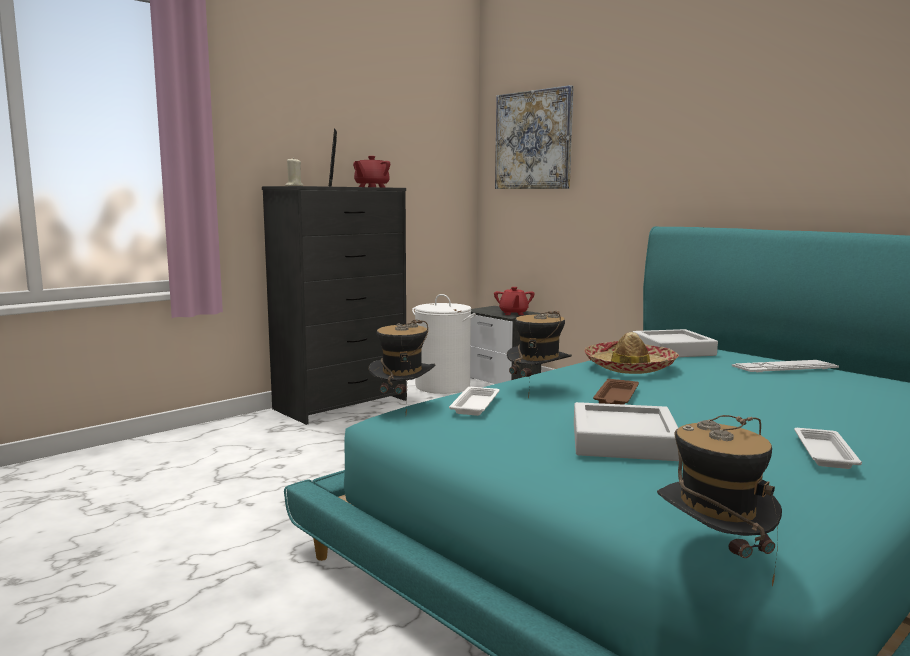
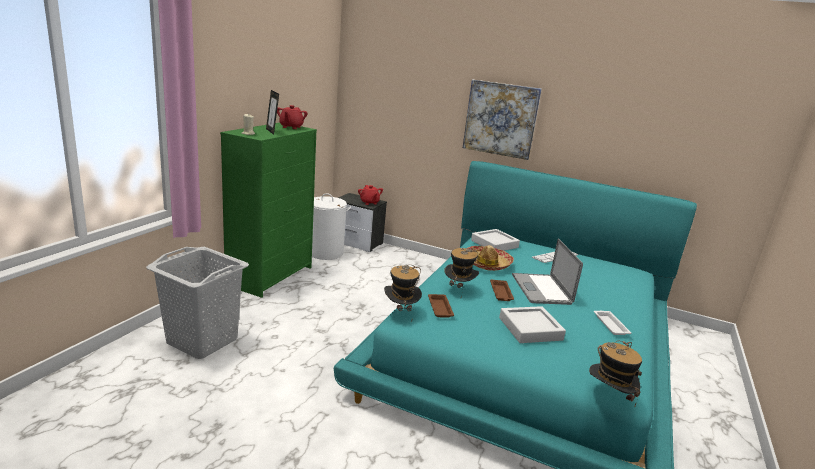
camera: 25 degrees left, 10 degrees up
black dresser [262,186,407,425] -> green dresser [220,123,317,298]
white tray [449,387,500,416] -> brown tray [428,294,454,318]
picture [495,85,574,189] -> picture moved to [463,80,542,160]
none -> grey laundry basket [146,247,249,359]
none -> laptop [512,238,583,305]

